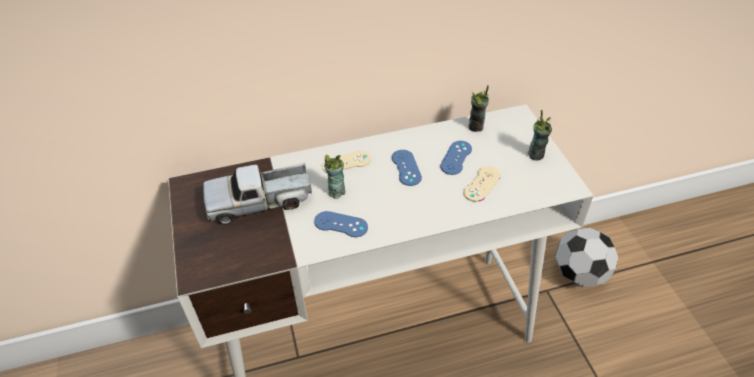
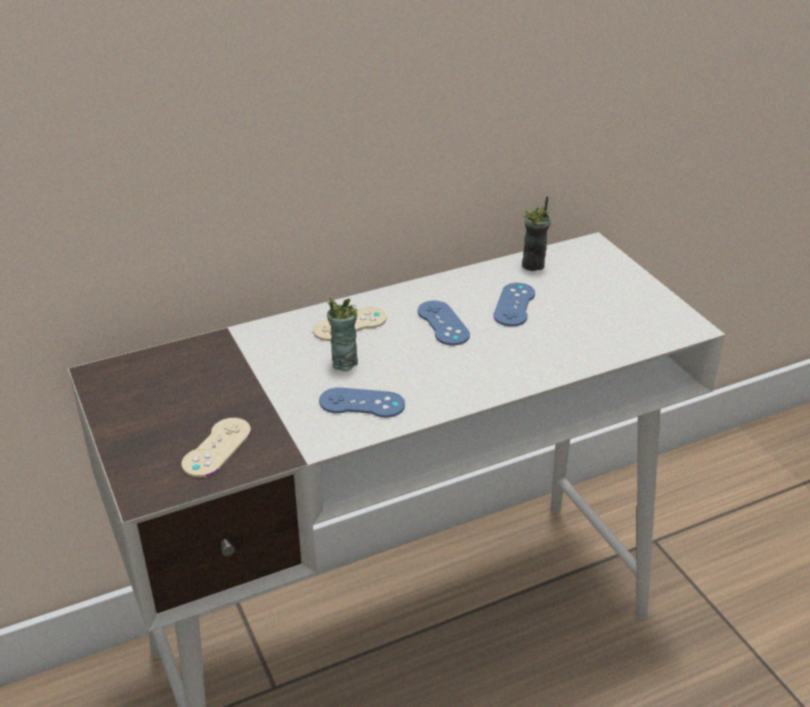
camera: 10 degrees left, 10 degrees down
toy truck [203,163,312,225] -> none
beige game controller [463,166,501,202] -> beige game controller moved to [181,418,251,477]
cup [528,110,552,161] -> none
football [555,227,618,287] -> none

